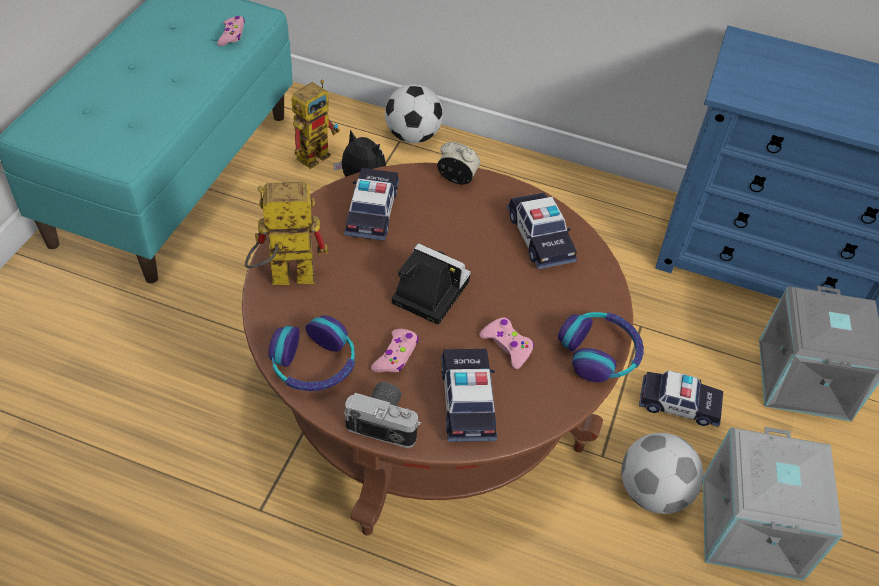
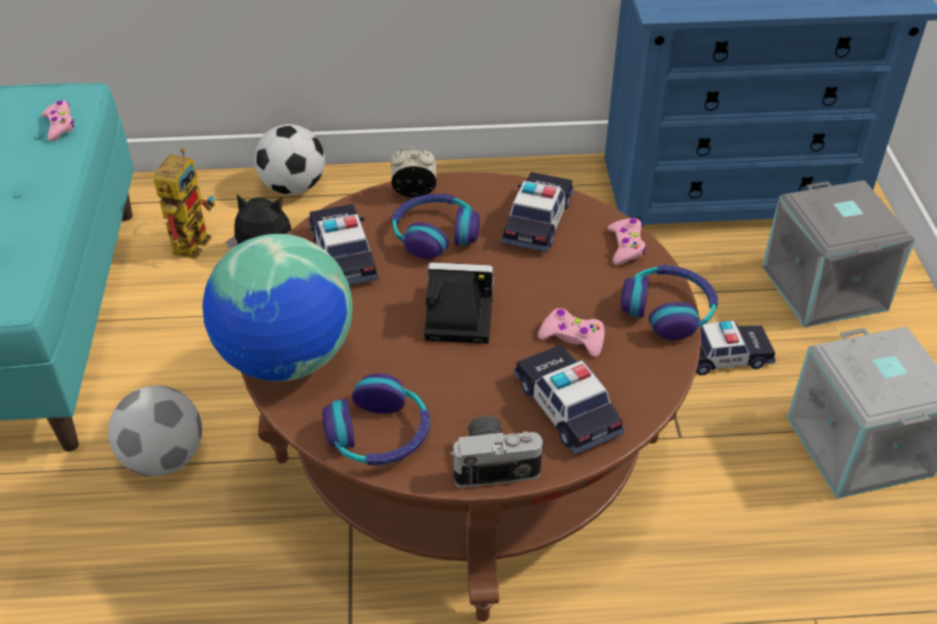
camera: 20 degrees left, 5 degrees down
toy robot [245,182,328,285] -> globe [203,234,352,382]
pink game controller [371,329,419,373] -> pink game controller moved to [607,218,646,265]
toy car [507,192,577,269] -> toy car turned 120 degrees counterclockwise [501,172,574,253]
football [621,433,703,514] -> football moved to [108,386,202,476]
none -> headphones [392,194,480,259]

